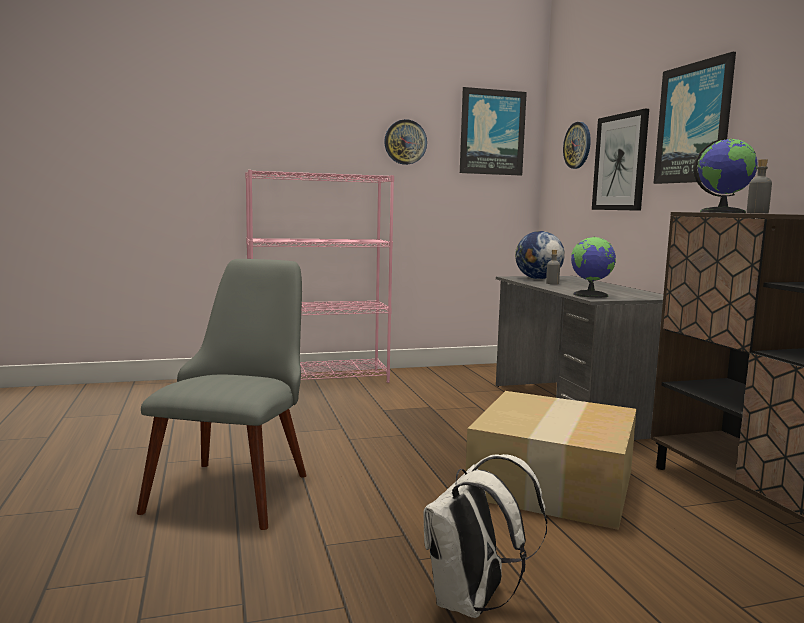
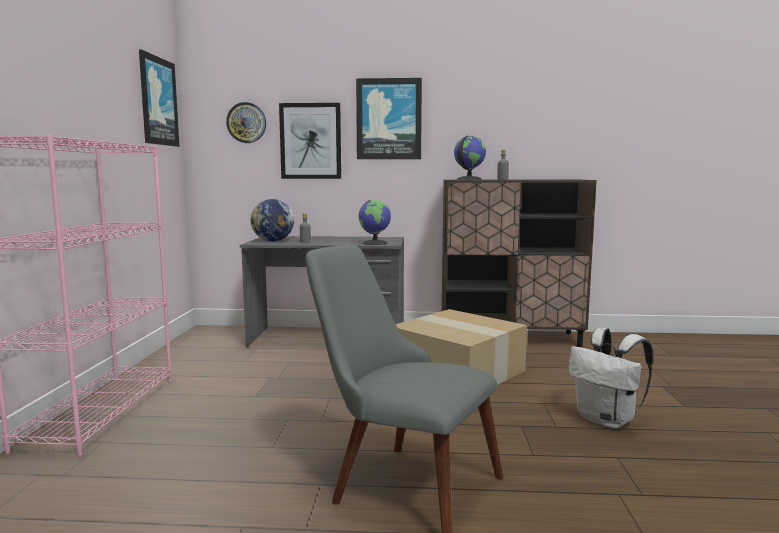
camera: 70 degrees left, 0 degrees up
wall clock [384,119,427,165] -> none

